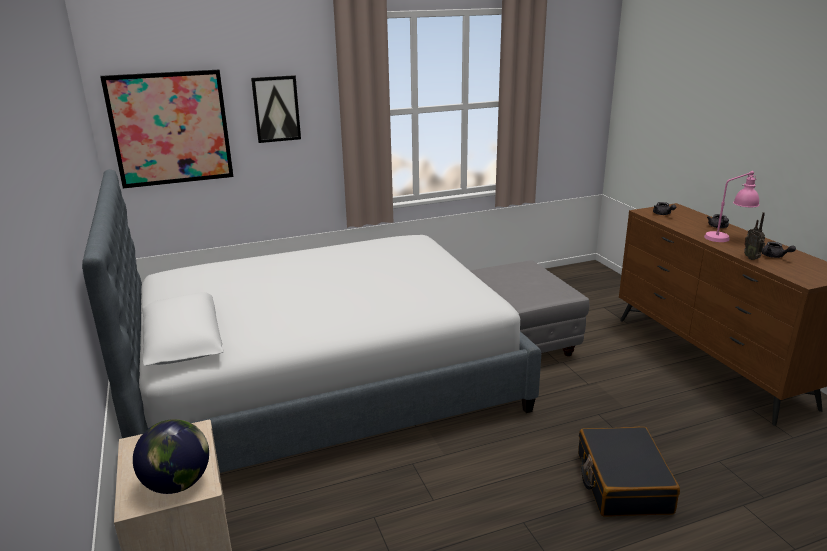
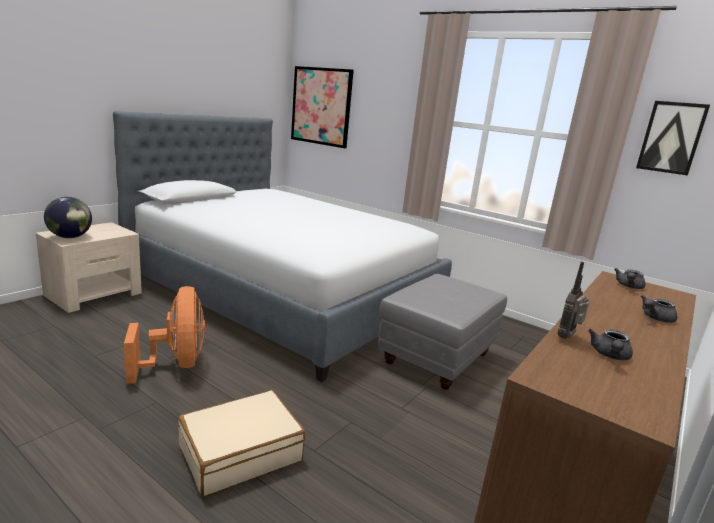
camera: 55 degrees right, 5 degrees down
picture [251,75,301,143] -> picture moved to [636,101,710,176]
black suitcase [578,427,680,516] -> beige suitcase [178,390,305,497]
pink table lamp [704,171,759,242] -> none
none -> orange fan [124,286,205,384]

